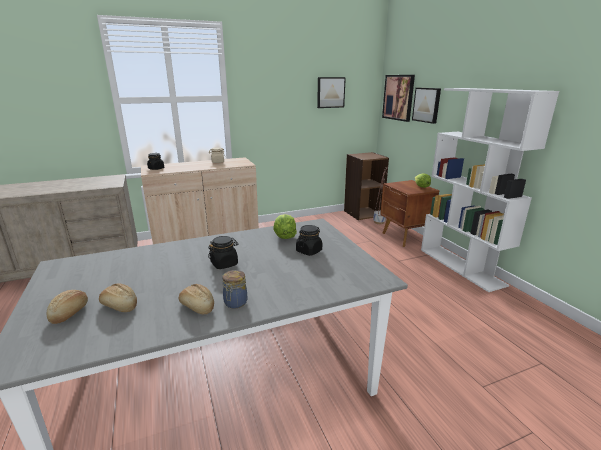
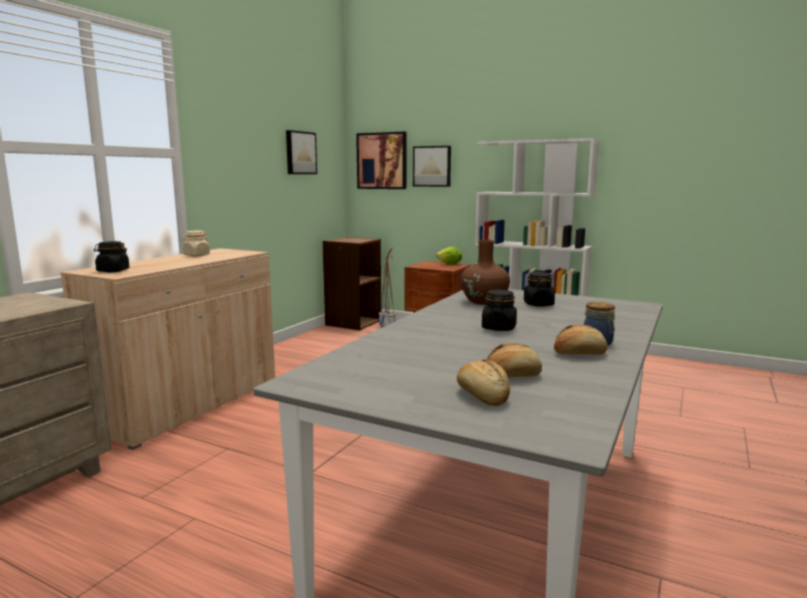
camera: 40 degrees left, 10 degrees down
lettuce [273,214,297,239] -> brown vase [460,240,510,305]

